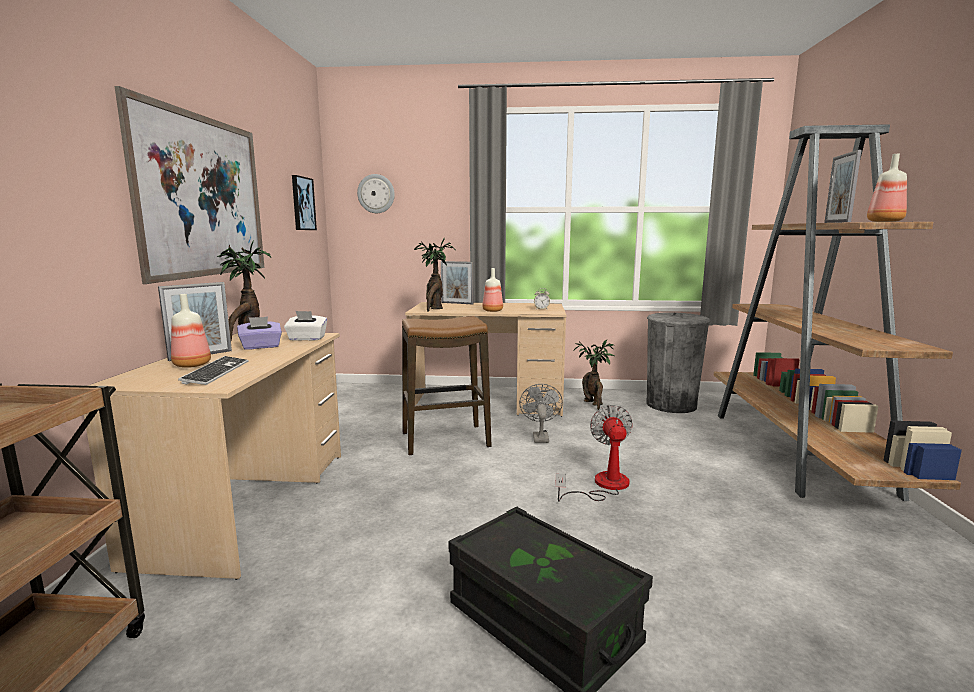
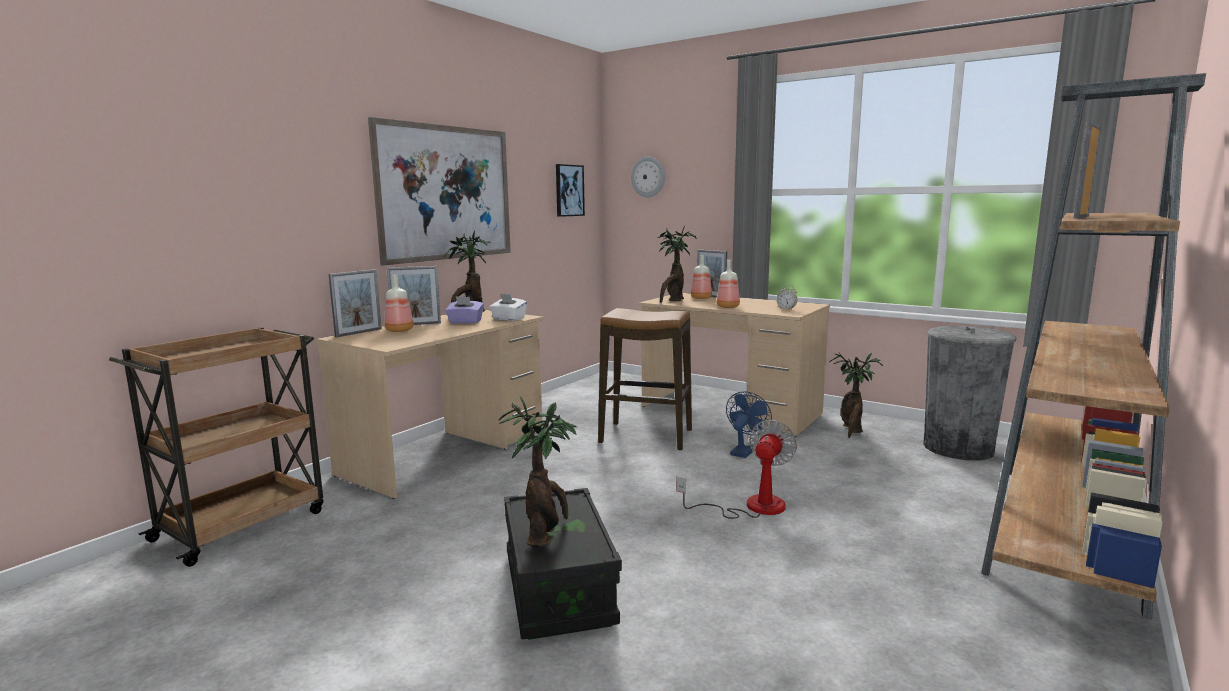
camera: 30 degrees right, 0 degrees up
keyboard [178,356,249,385] -> none
grey fan [520,384,563,443] -> blue fan [726,391,772,458]
bottle [867,154,907,222] -> bottle moved to [691,255,712,299]
none -> picture frame [329,269,382,337]
none -> potted plant [499,396,577,547]

